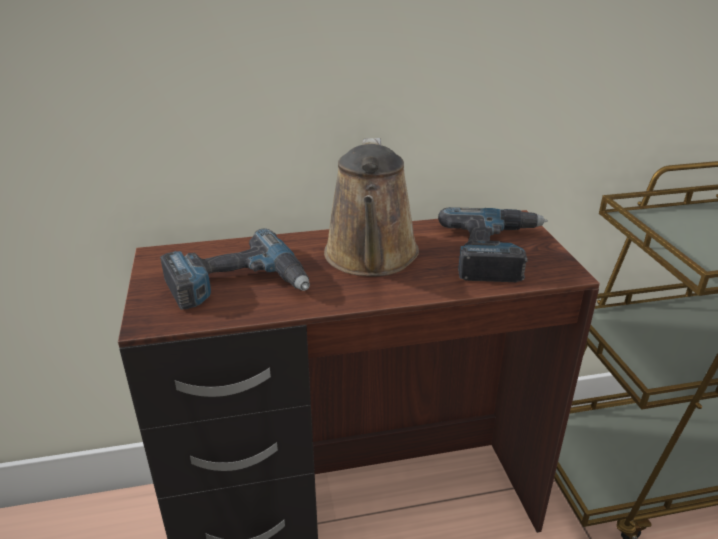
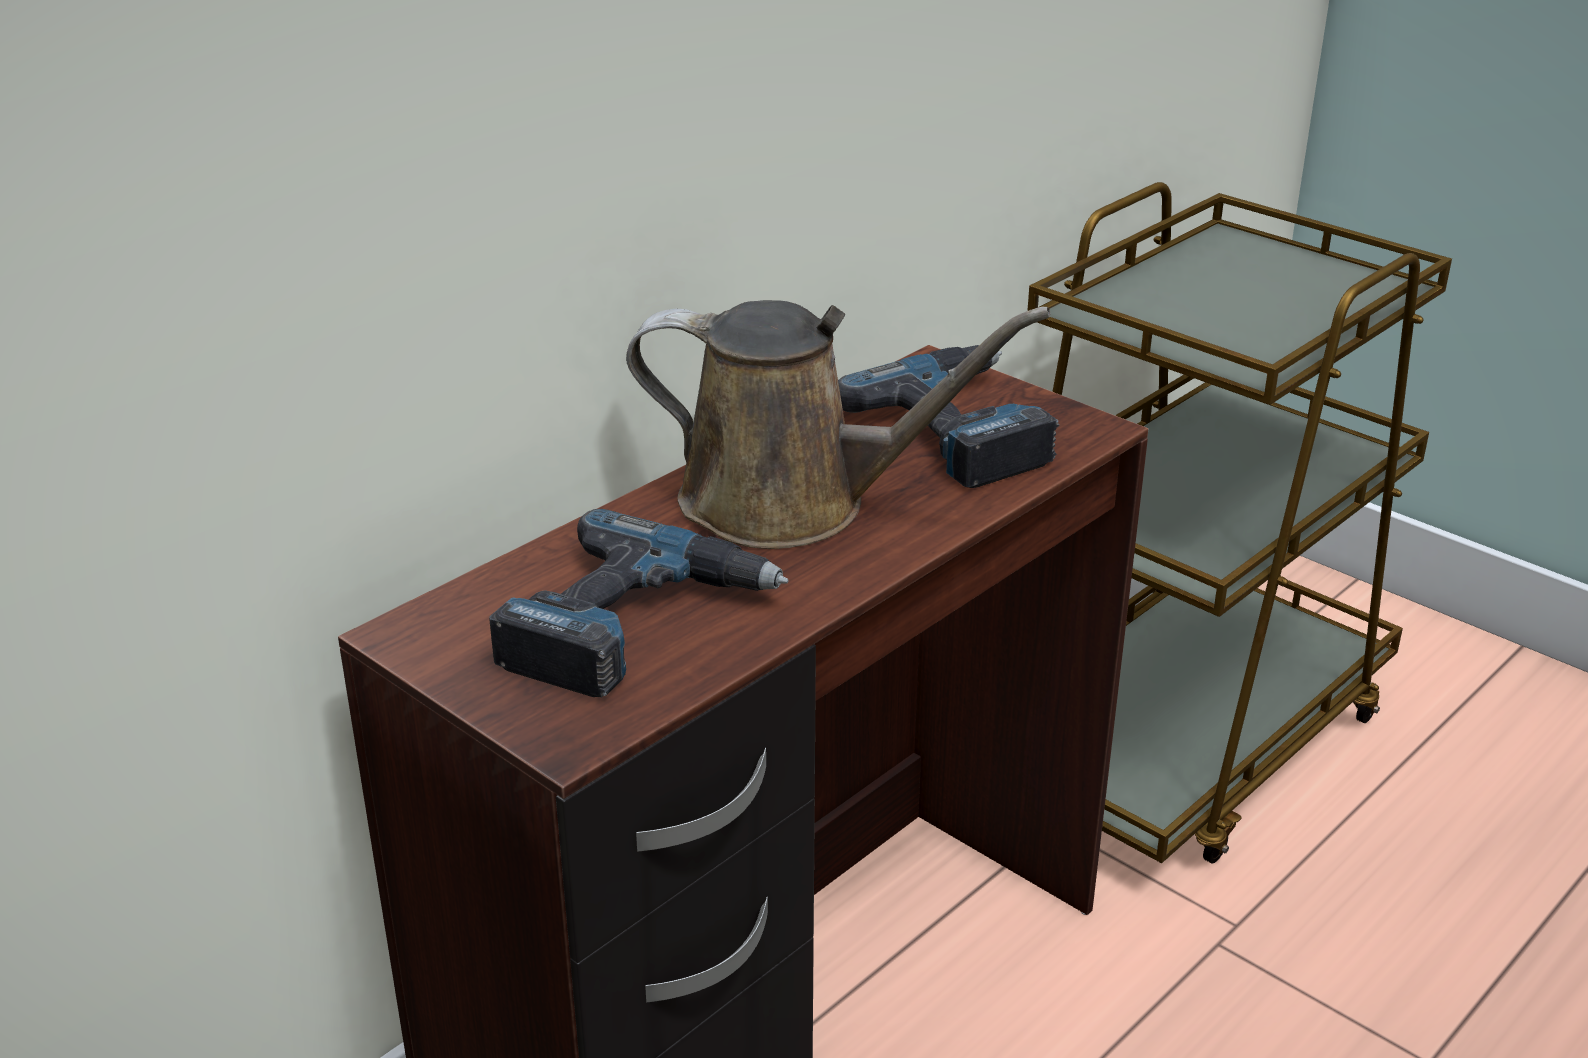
camera: 35 degrees left, 0 degrees up
brown watering can [324,138,419,276] -> brown watering can turned 45 degrees counterclockwise [626,300,1050,549]

